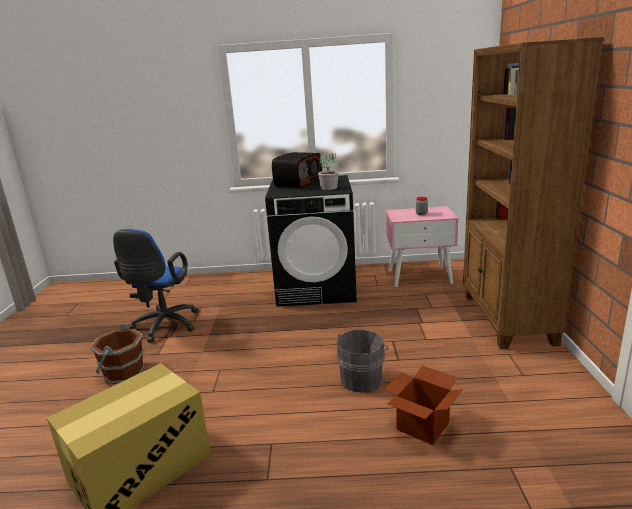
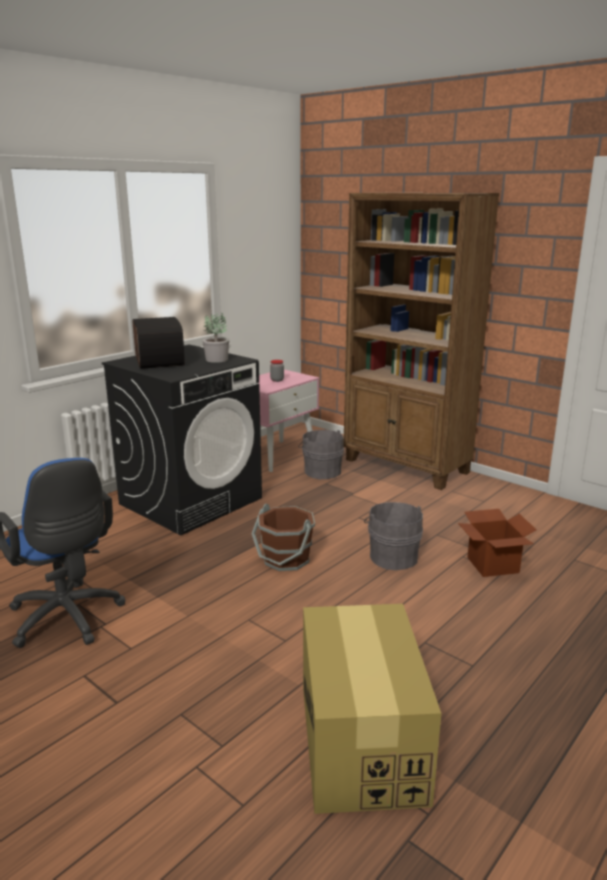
camera: 50 degrees left, 0 degrees up
brown bucket [90,323,144,384] -> brown bucket moved to [251,503,315,571]
none -> grey bucket [298,430,344,479]

